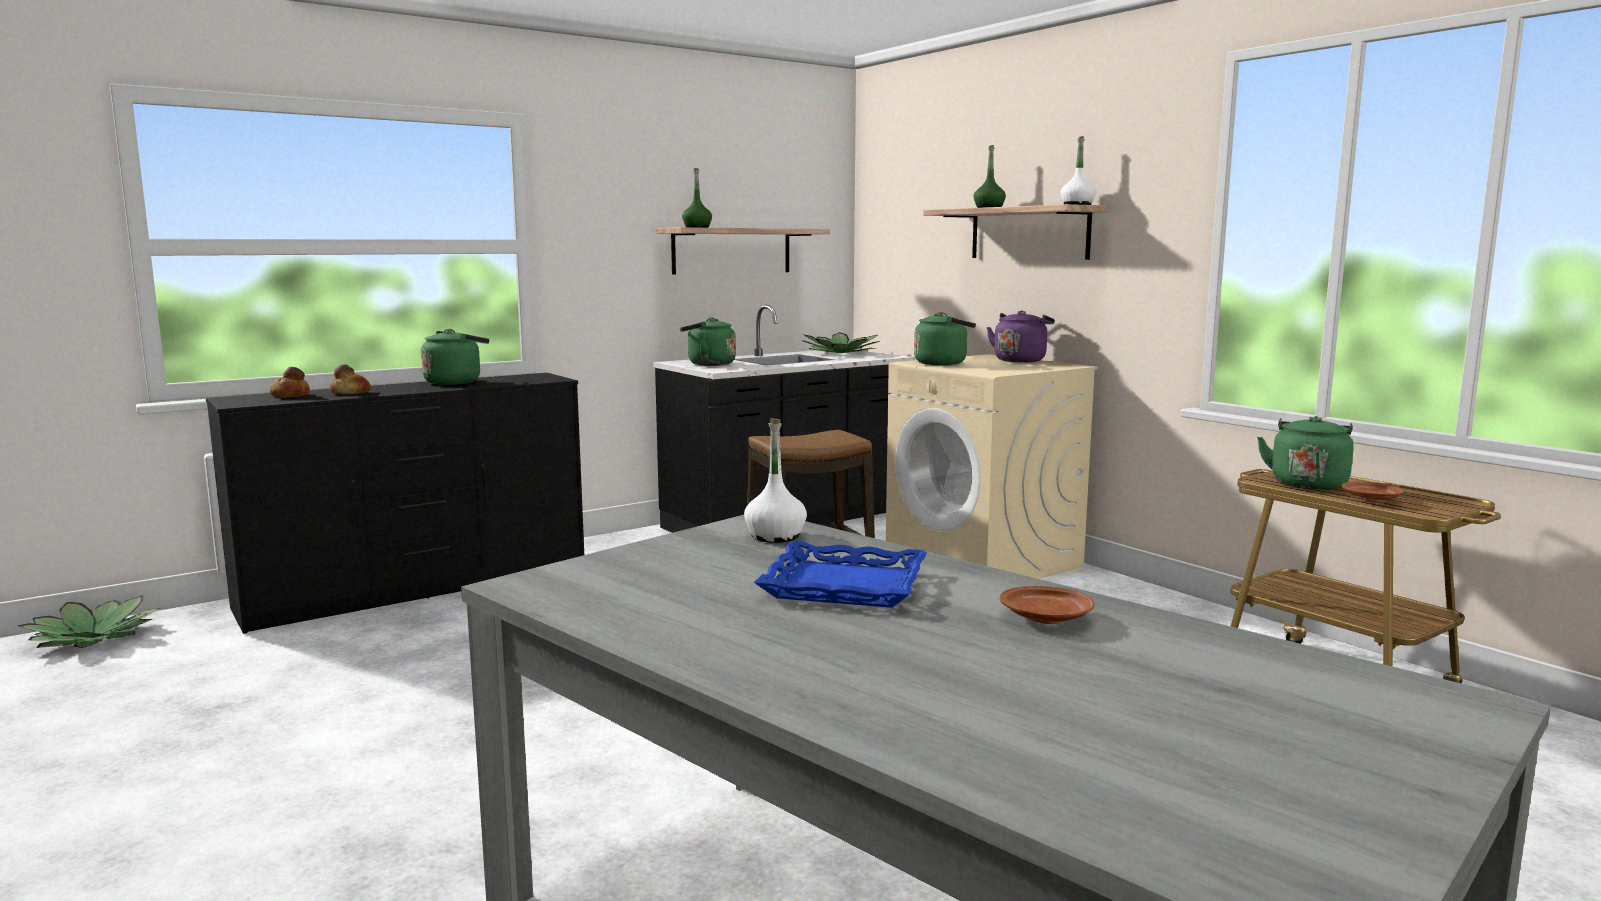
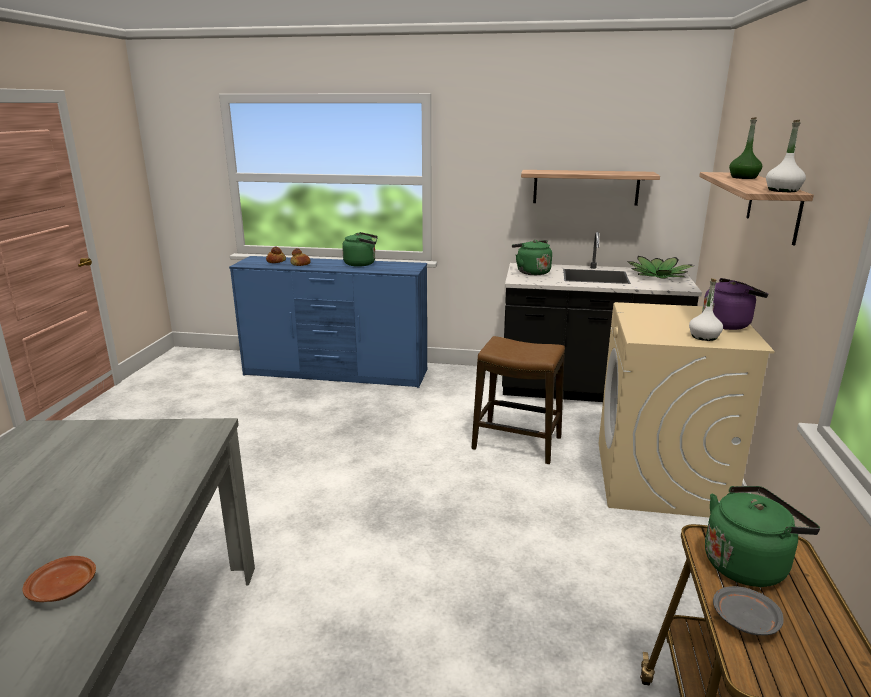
camera: 45 degrees right, 10 degrees up
potted plant [18,595,160,648] -> none
black dresser [206,373,584,634] -> blue dresser [229,256,427,388]
green bottle [682,168,712,228] -> none
white bottle [744,418,807,543] -> white bottle moved to [689,278,723,341]
blue tray [754,541,927,608] -> none
green kettle [914,312,976,365] -> none
brown plate [1342,482,1404,502] -> grey plate [713,586,784,635]

